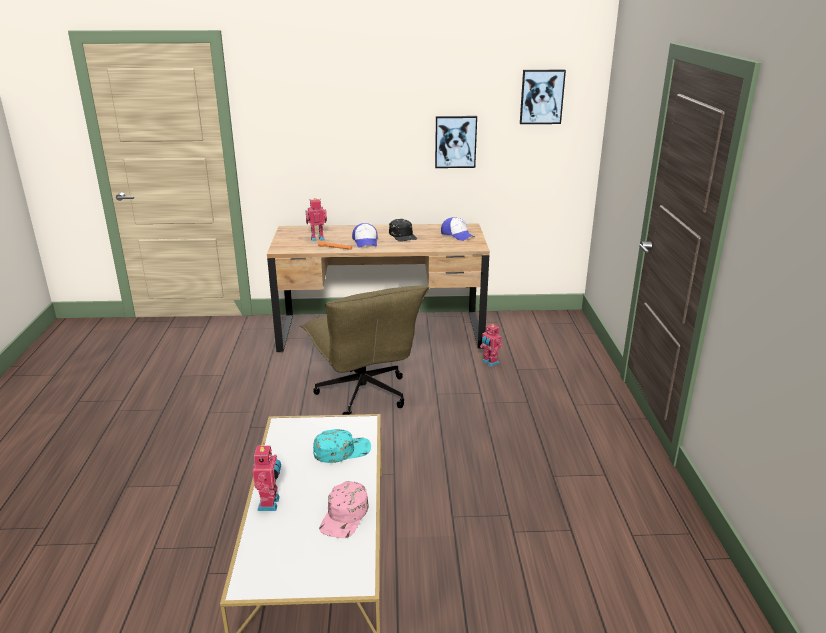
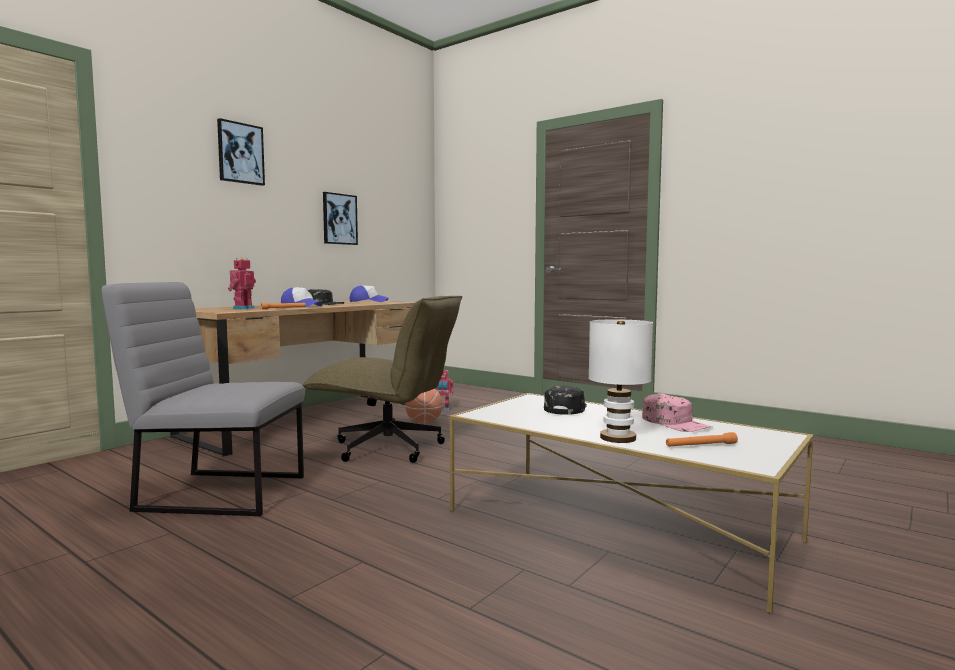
camera: 50 degrees left, 20 degrees down
toy robot [252,443,281,511] -> white table lamp [589,319,653,443]
turquoise cap [313,429,371,463] -> black cap [544,385,587,415]
picture [520,70,566,124] -> picture moved to [217,118,265,186]
none -> grey chair [101,282,305,516]
none -> basketball [405,389,442,423]
none -> orange flashlight [666,432,738,447]

